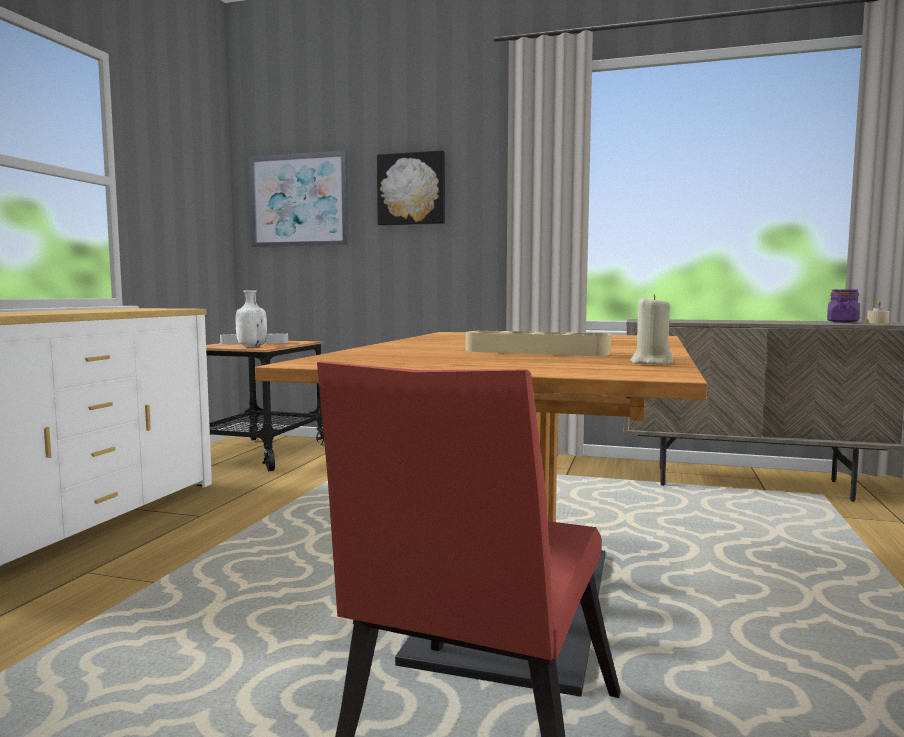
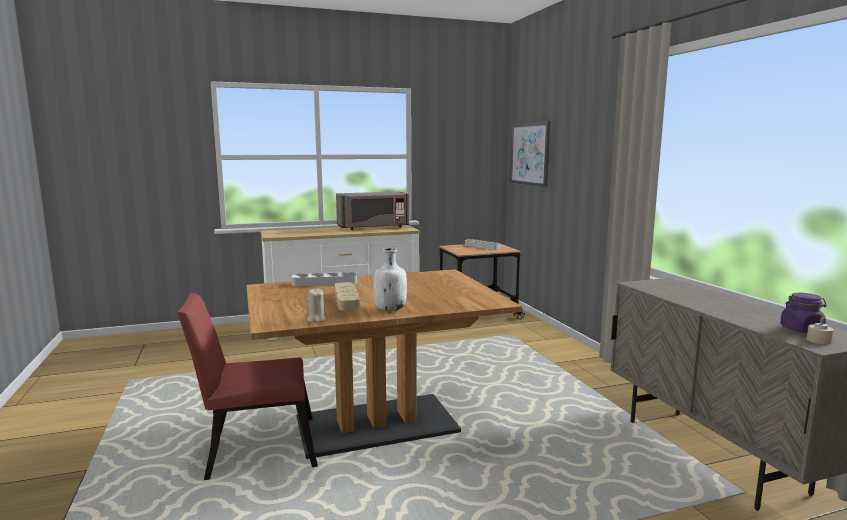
camera: 55 degrees right, 5 degrees up
white bottle [236,291,267,347] -> white bottle moved to [374,248,407,311]
picture [377,150,445,226] -> none
none -> grey tray [292,272,357,286]
none -> grey microwave [336,192,409,230]

